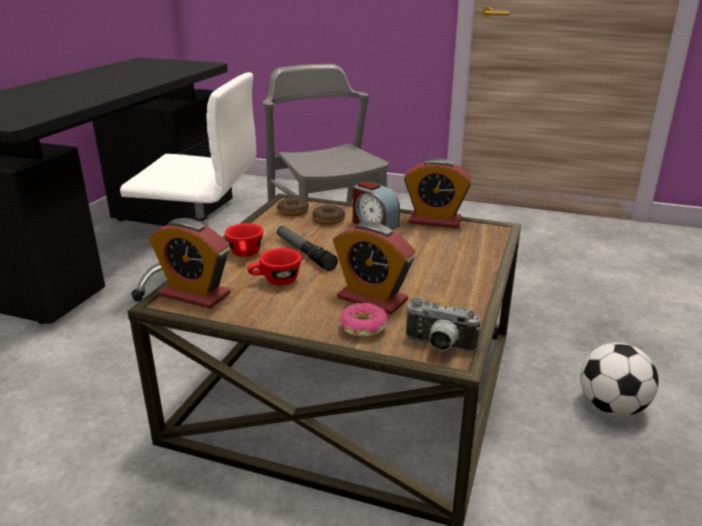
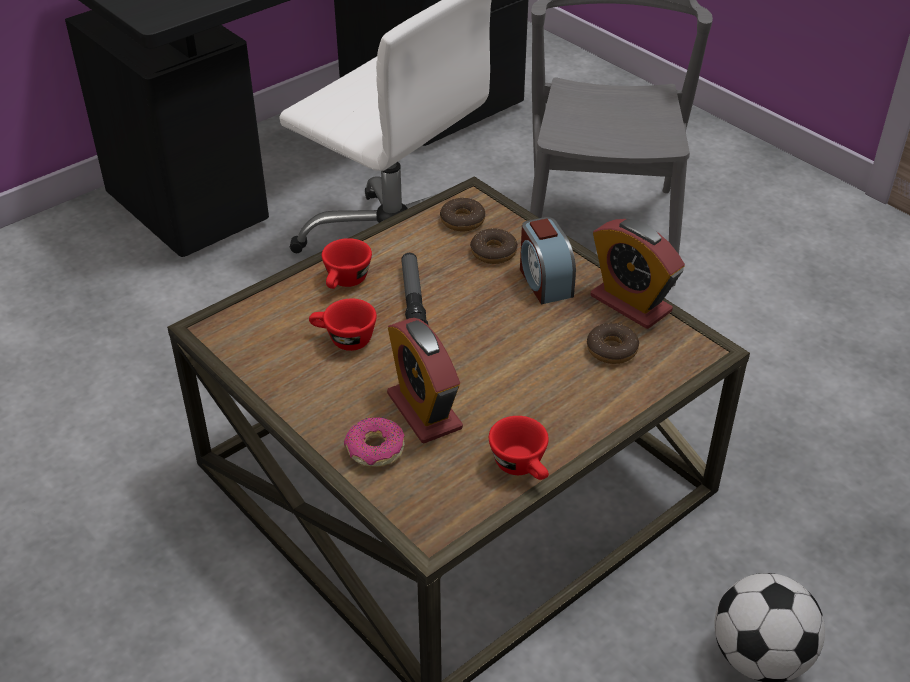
camera: 30 degrees right, 15 degrees up
alarm clock [149,218,230,309] -> none
camera [405,298,480,352] -> none
none -> red cup [489,416,549,480]
none -> donut [587,323,639,364]

